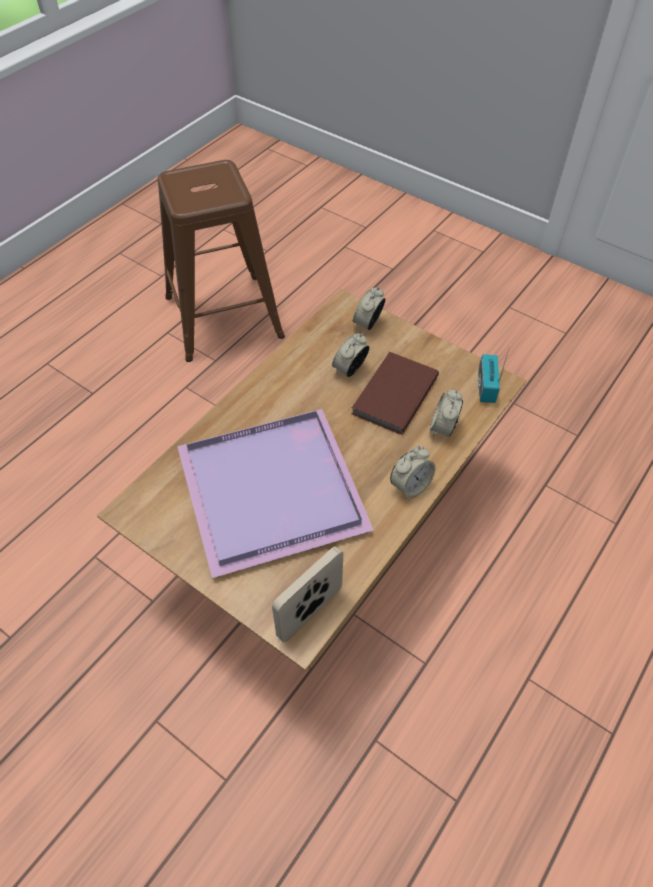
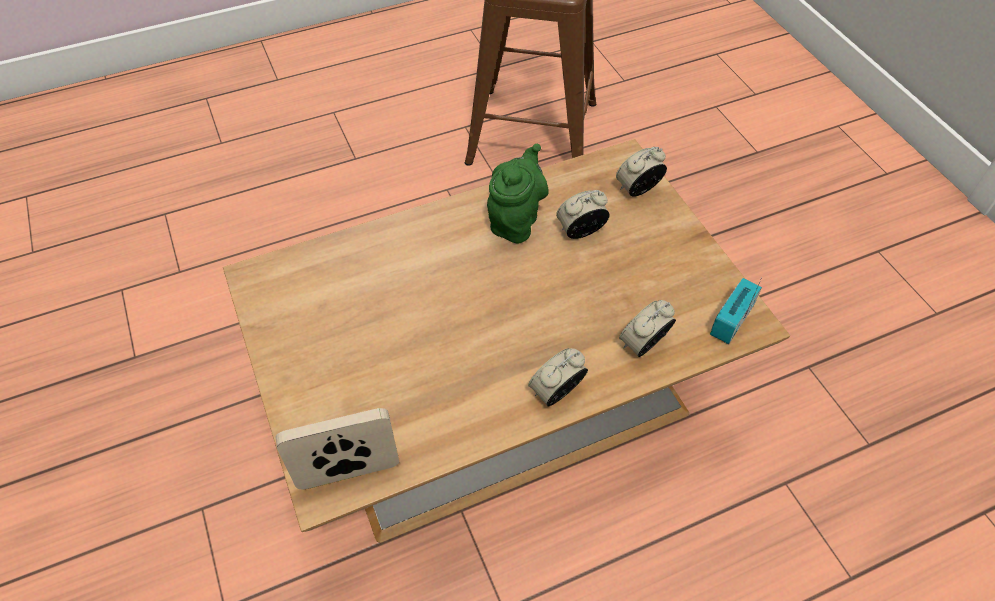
camera: 30 degrees right, 0 degrees up
purple tray [177,409,374,578] -> none
brown book [352,352,439,435] -> none
alarm clock [390,446,435,499] -> alarm clock turned 150 degrees clockwise [528,348,588,406]
none -> green teapot [487,144,549,243]

